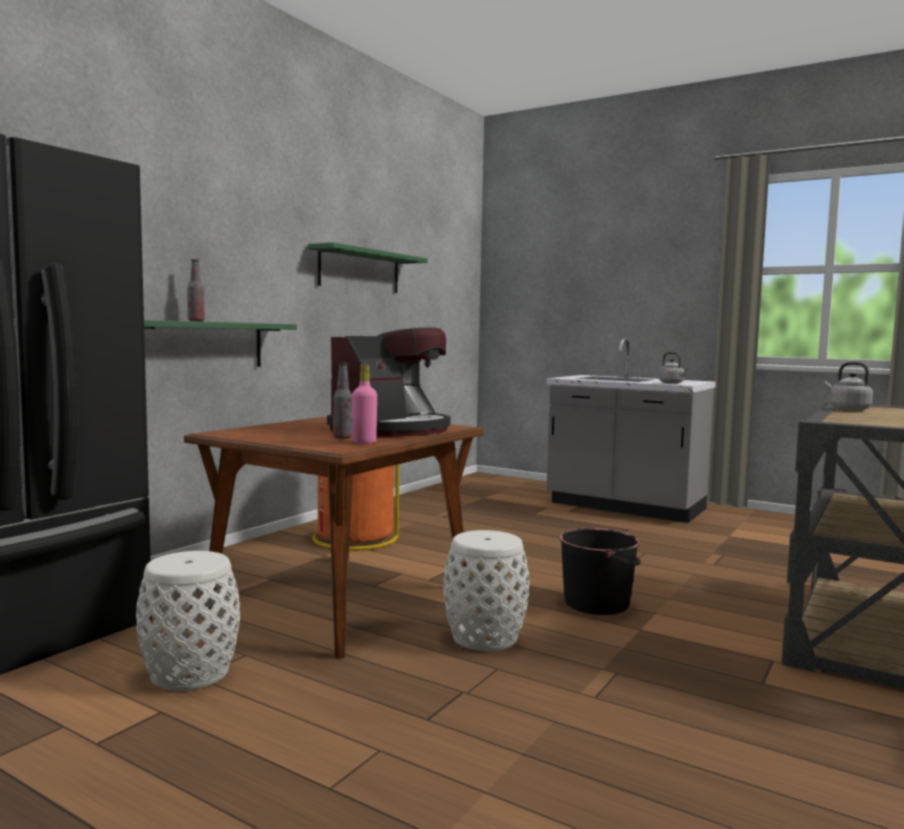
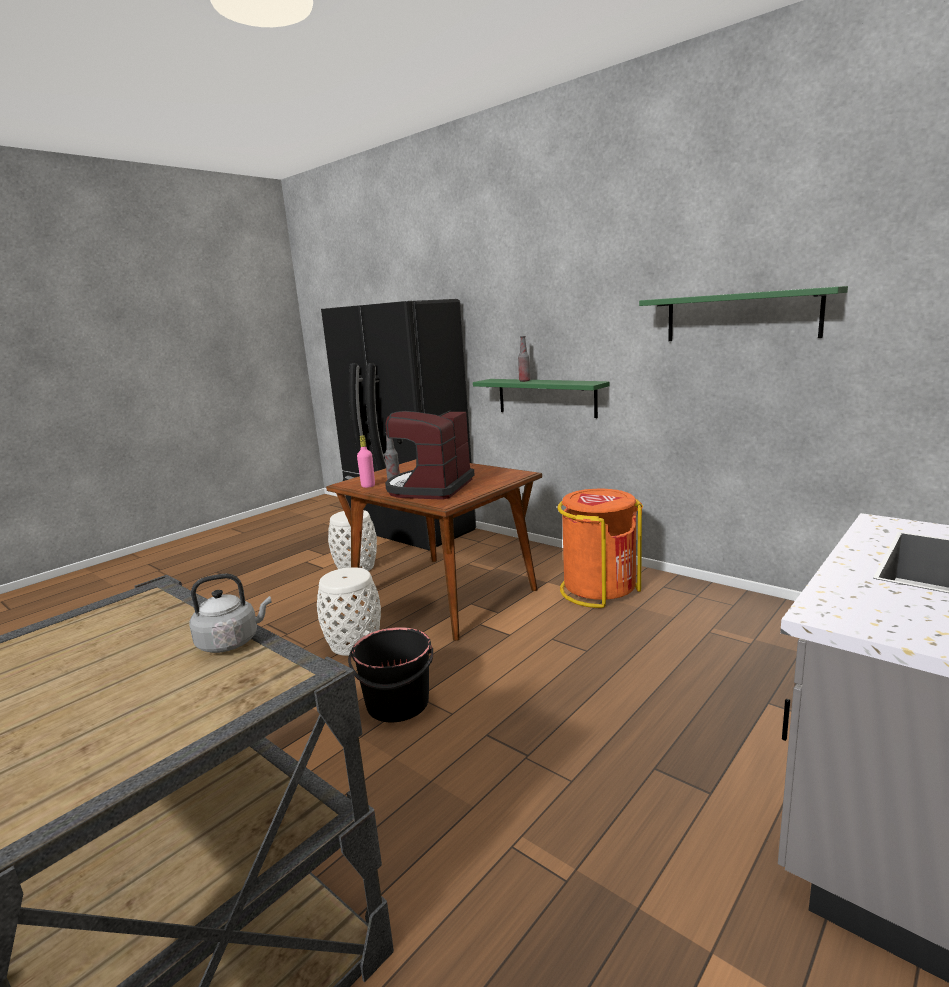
camera: 100 degrees right, 10 degrees up
coffee machine [327,327,451,437] -> coffee machine turned 60 degrees clockwise [385,411,475,500]
grey kettle [659,352,690,384] -> none

